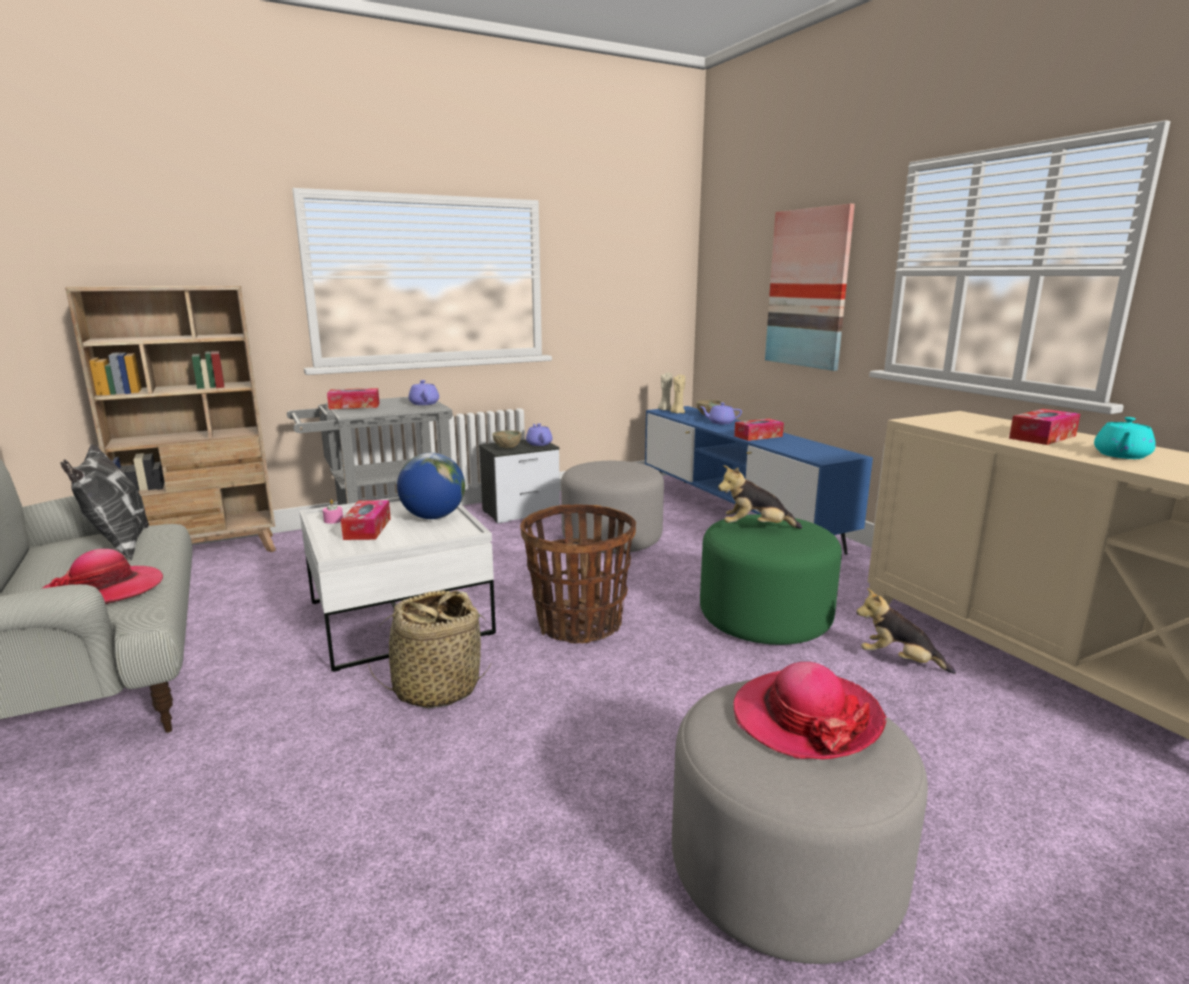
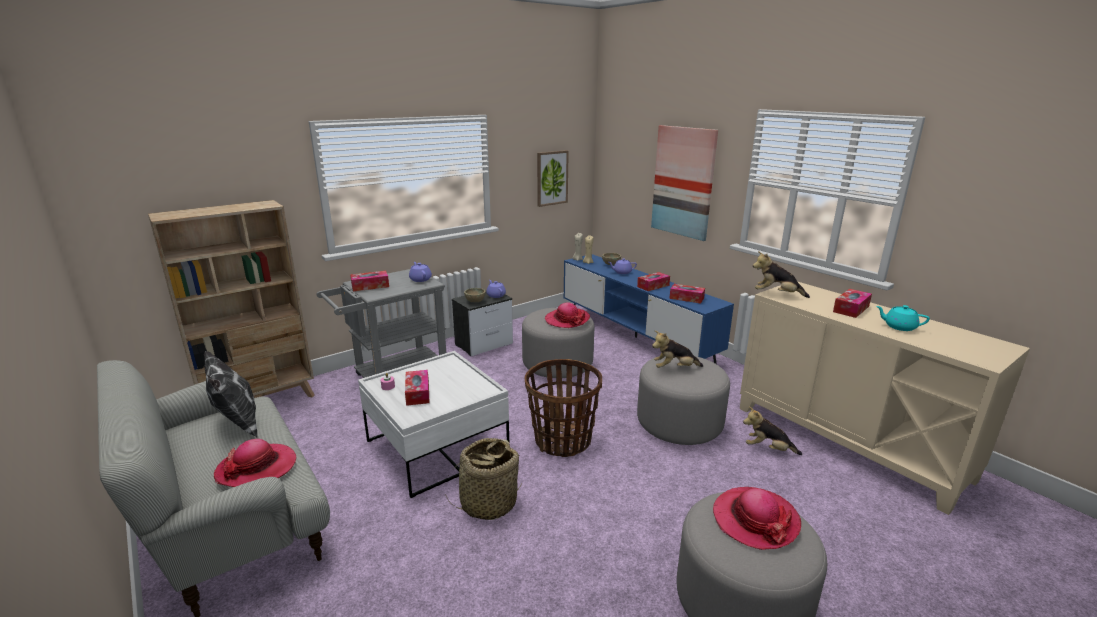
camera: 10 degrees left, 5 degrees up
globe [397,453,465,519] -> none
green ottoman [700,514,842,645] -> grey ottoman [637,356,730,445]
turquoise teapot [1094,417,1156,459] -> turquoise teapot turned 90 degrees clockwise [876,305,930,331]
none -> picture [537,150,569,207]
none -> hat [545,302,590,328]
none -> tissue box [669,284,705,304]
none -> plush toy [753,251,810,298]

